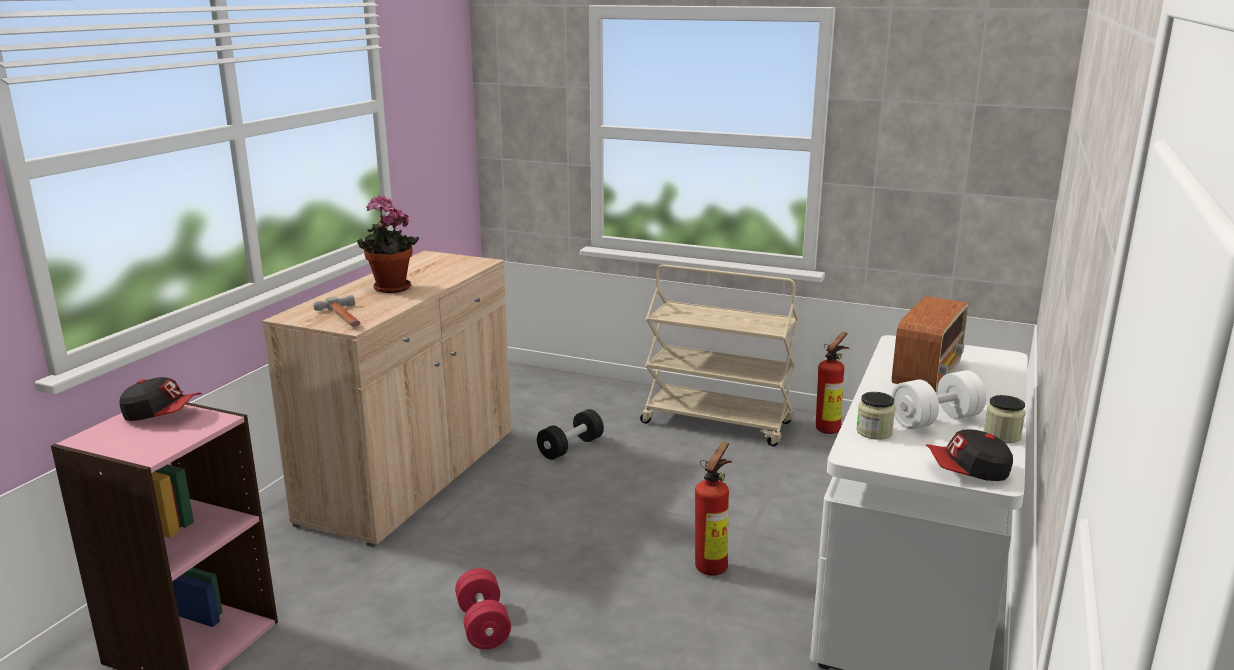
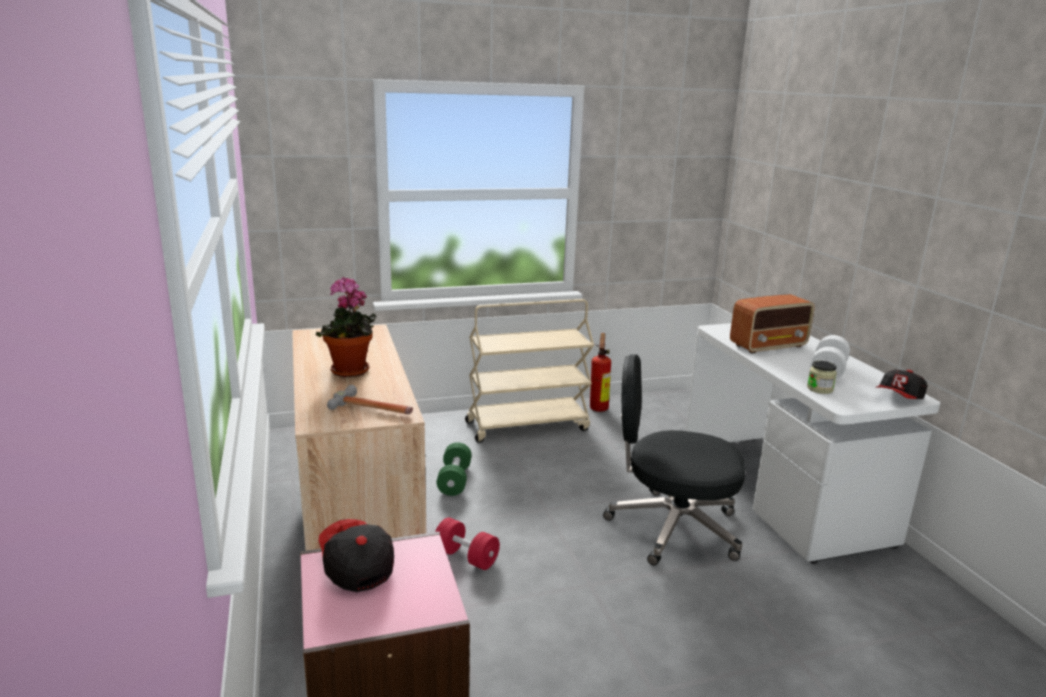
camera: 40 degrees left, 0 degrees up
cap [119,377,202,421] -> cap turned 90 degrees counterclockwise [319,519,394,592]
red dumbbell [455,568,511,649] -> red dumbbell moved to [435,517,500,570]
black dumbbell [537,409,604,460] -> green dumbbell [437,442,472,496]
fire extinguisher [695,442,732,576] -> black office chair [603,354,746,565]
radio [892,296,968,392] -> radio turned 75 degrees clockwise [730,294,815,354]
jar [984,395,1025,443] -> none

